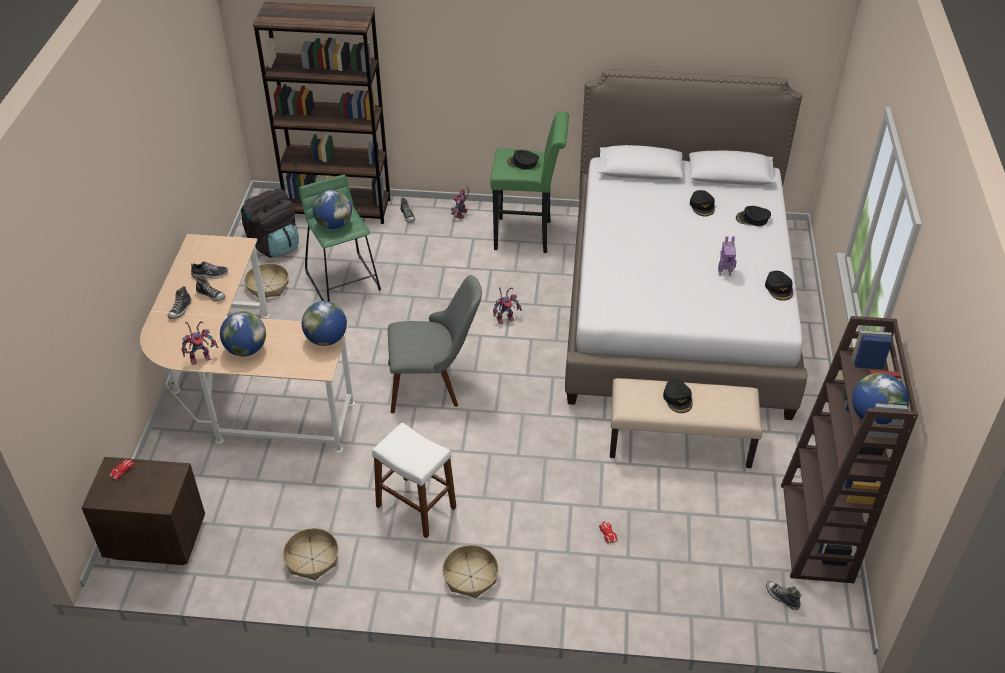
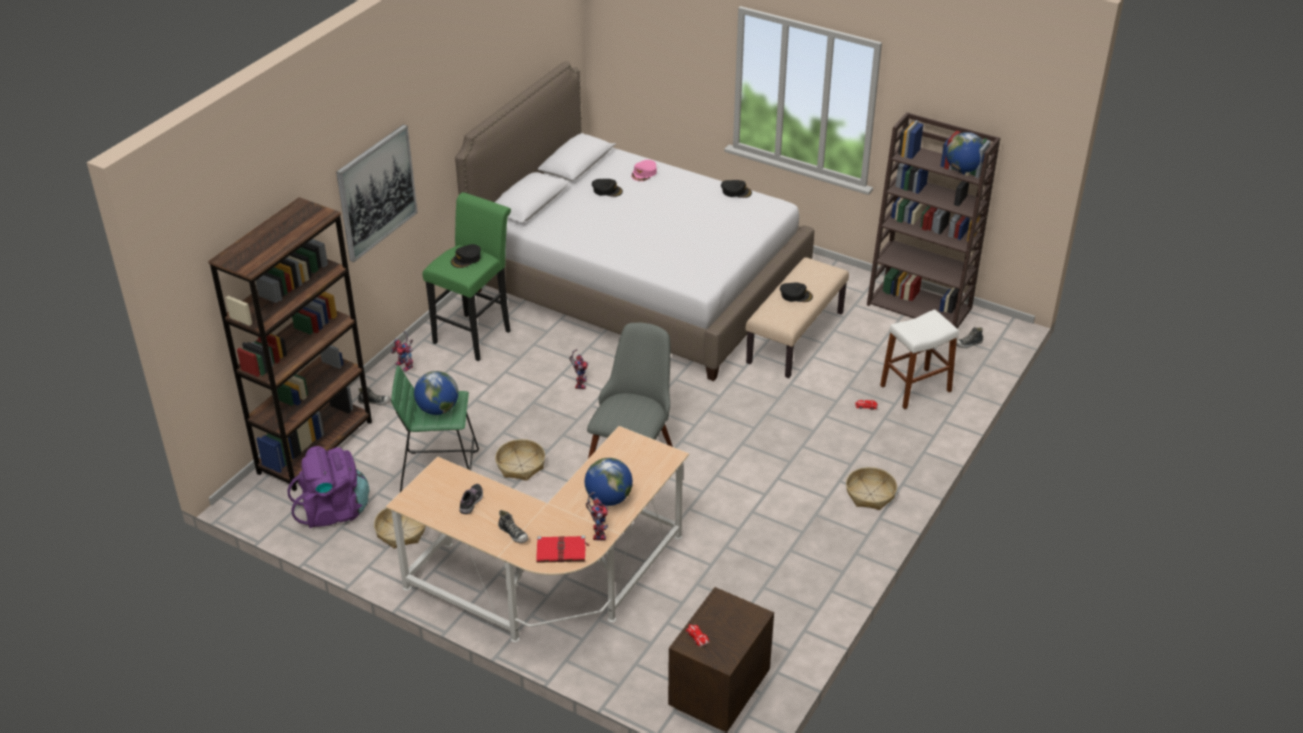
camera: 65 degrees left, 5 degrees down
shoe [195,276,226,301] -> none
black backpack [241,189,299,257] -> purple backpack [287,446,369,528]
basket [283,528,339,580] -> basket moved to [495,439,545,481]
globe [302,301,347,346] -> none
white stool [372,422,456,538] -> white stool moved to [880,309,959,409]
toy robot [718,236,737,276] -> none
black cap [736,206,771,226] -> pink cap [631,160,657,181]
none -> picture [336,124,418,262]
none -> red book [536,535,589,562]

